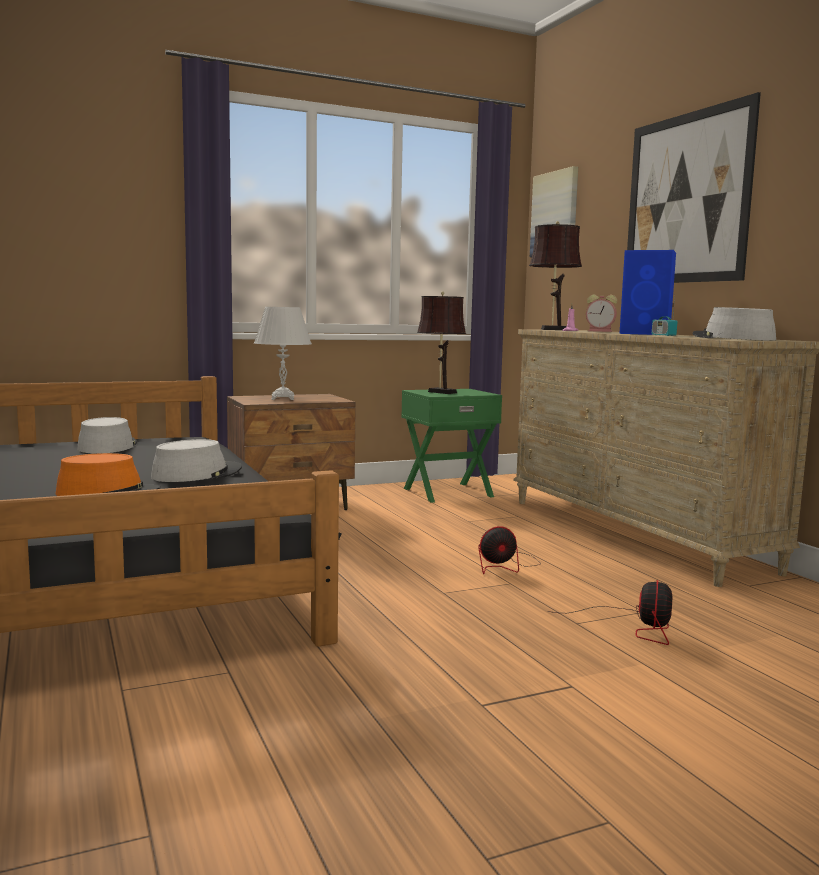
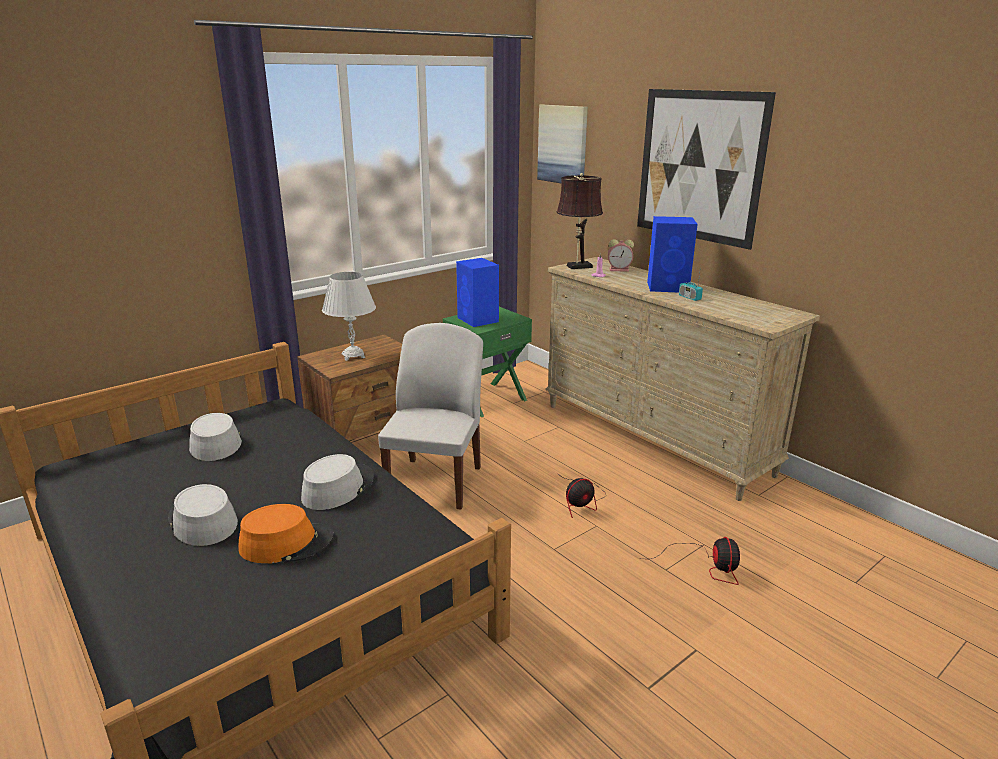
camera: 15 degrees left, 15 degrees up
brown table lamp [417,291,466,394] -> blue speaker [456,258,499,327]
grey hat [693,307,776,341] -> grey hat moved to [168,484,238,546]
none -> white chair [378,323,483,510]

